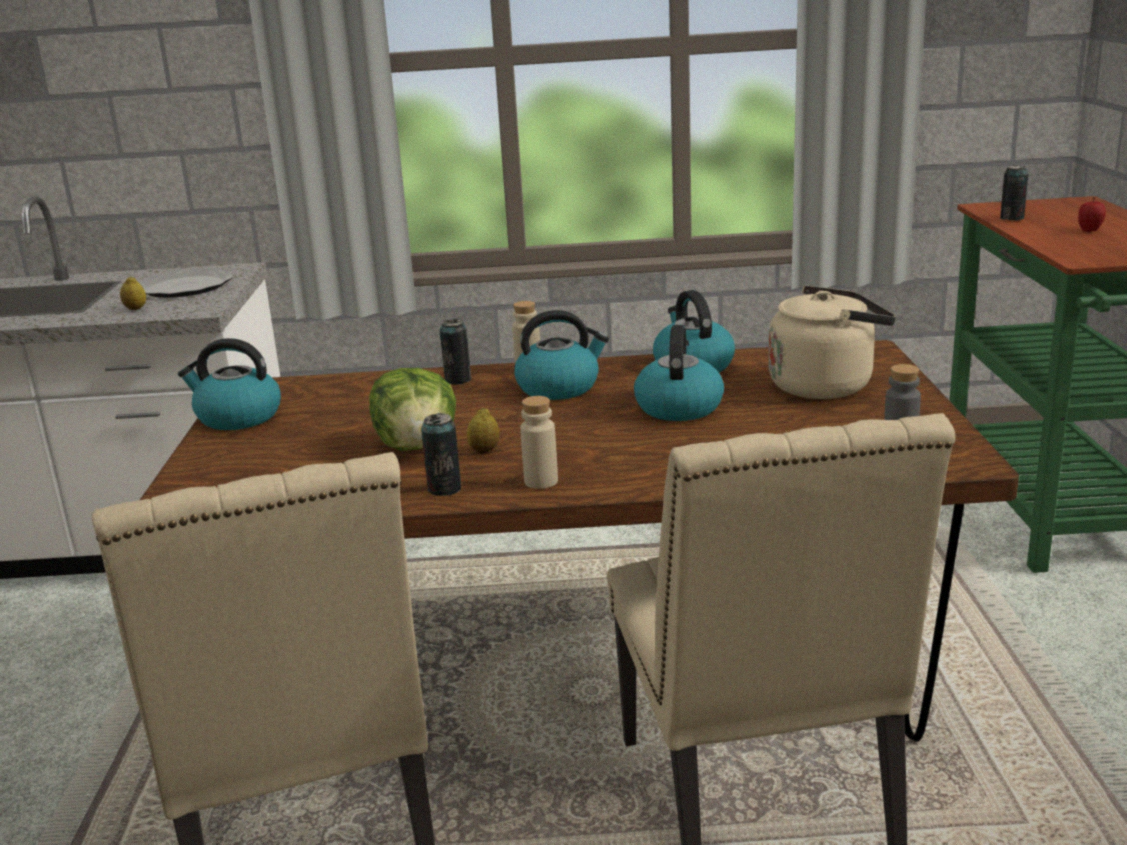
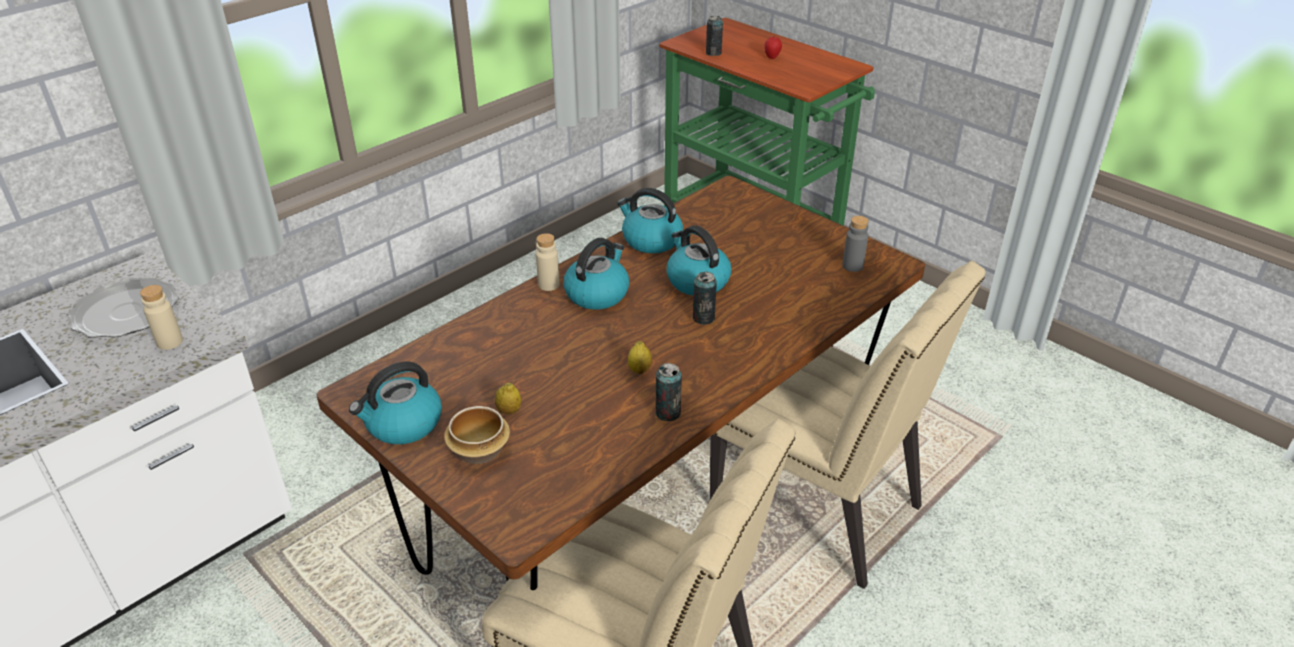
camera: 45 degrees left, 15 degrees up
lemon [120,276,146,310] -> lemon moved to [495,383,521,414]
lettuce [369,368,456,451] -> none
can [440,319,472,385] -> can moved to [692,272,717,325]
beige bottle [520,396,558,489] -> beige bottle moved to [140,285,183,350]
beige kettle [769,286,896,399] -> none
none -> bowl [444,406,510,464]

